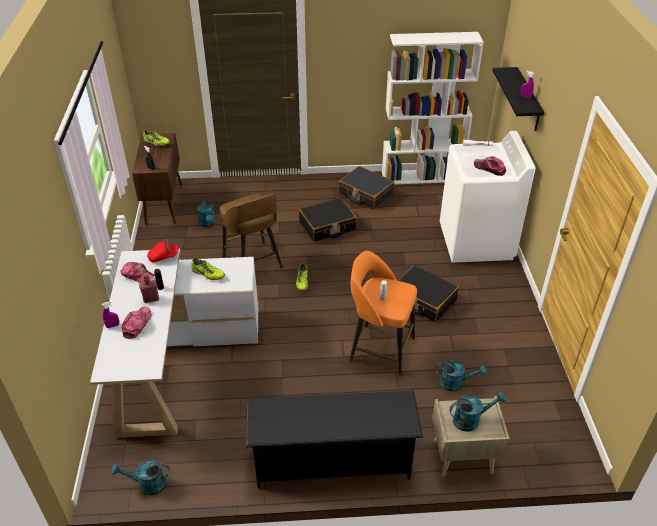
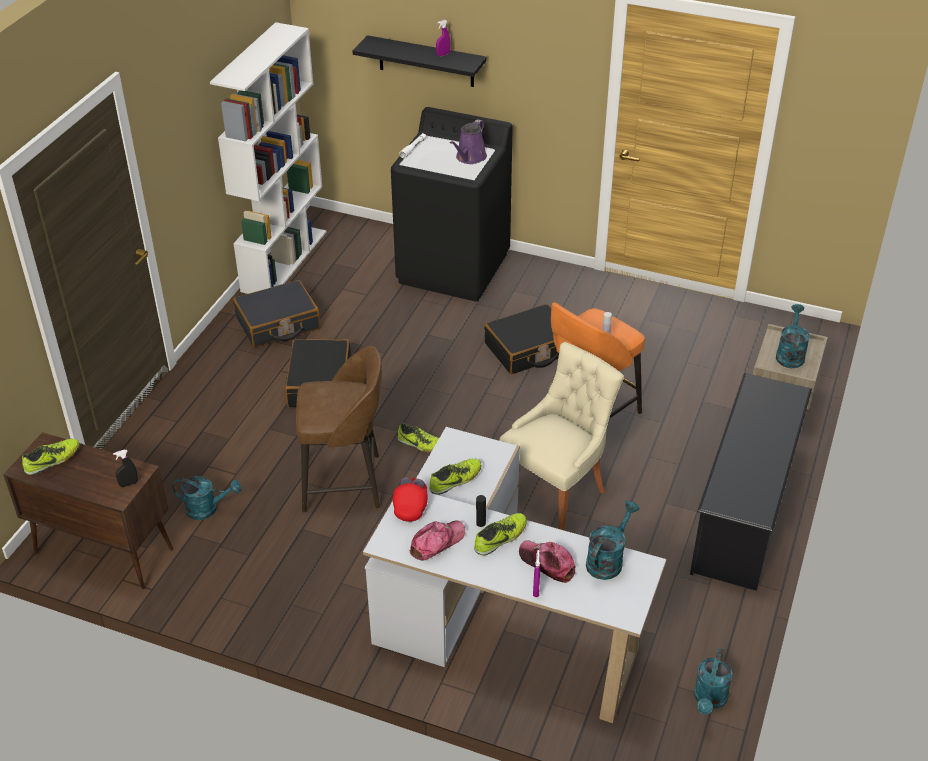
camera: 65 degrees left, 0 degrees up
red bottle [139,275,159,303] -> shoe [474,513,527,555]
turquoise watering can [436,360,486,391] -> turquoise watering can moved to [586,501,639,580]
white washing machine [440,131,536,263] -> black washing machine [391,107,513,301]
cap [474,156,506,176] -> purple watering can [450,119,487,164]
none -> beige chair [499,342,624,530]

